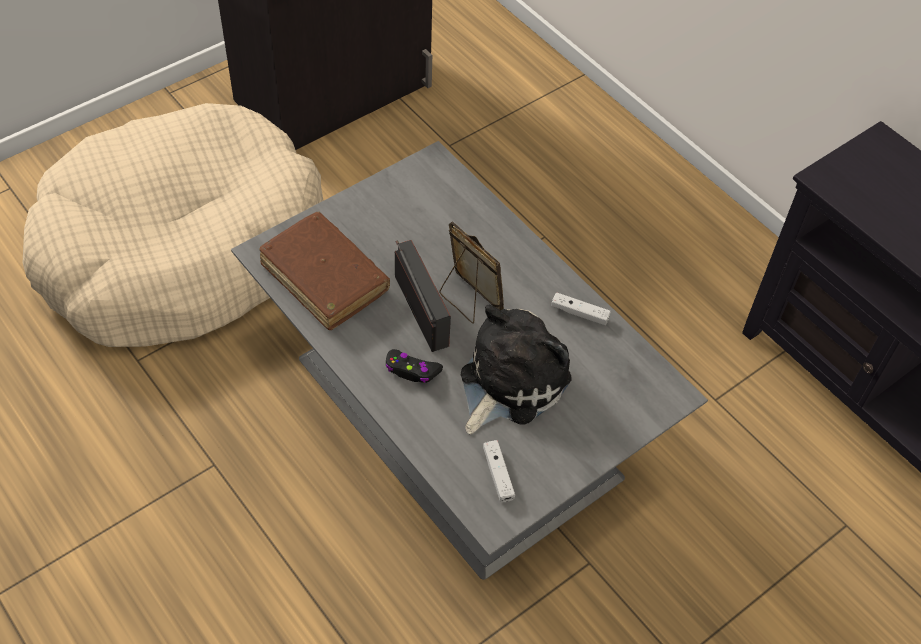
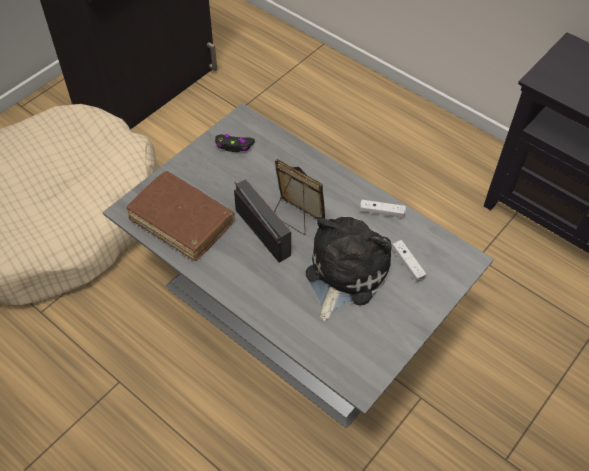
camera: 10 degrees left, 0 degrees up
black game controller [386,349,443,383] -> black game controller moved to [215,134,255,152]
white game controller [483,440,515,502] -> white game controller moved to [392,240,426,282]

